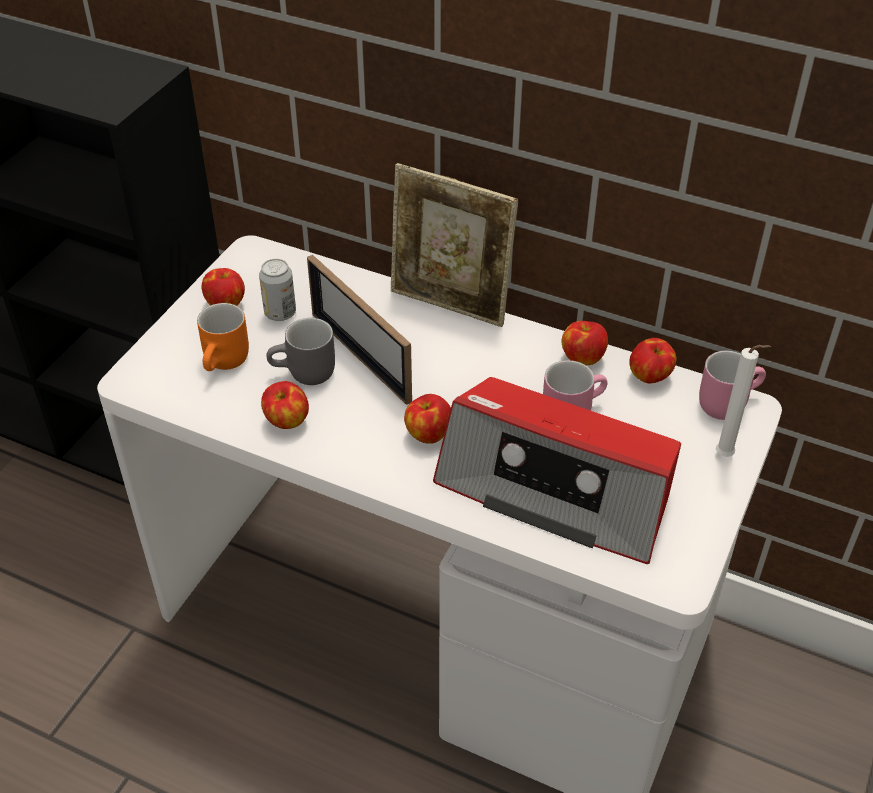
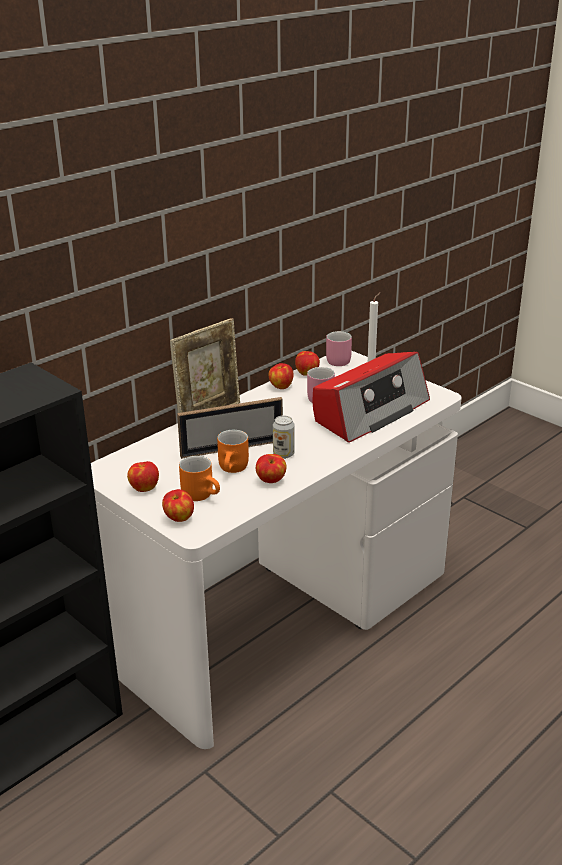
camera: 70 degrees left, 15 degrees down
can [259,259,296,321] -> can moved to [273,416,295,459]
grey mug [267,318,335,385] -> orange mug [217,430,249,473]
apple [404,394,451,444] -> apple moved to [162,489,194,522]

